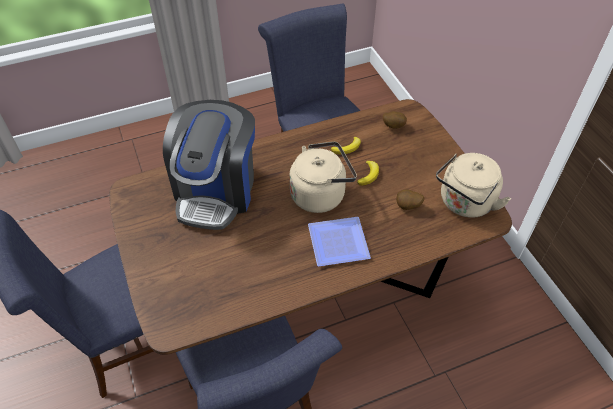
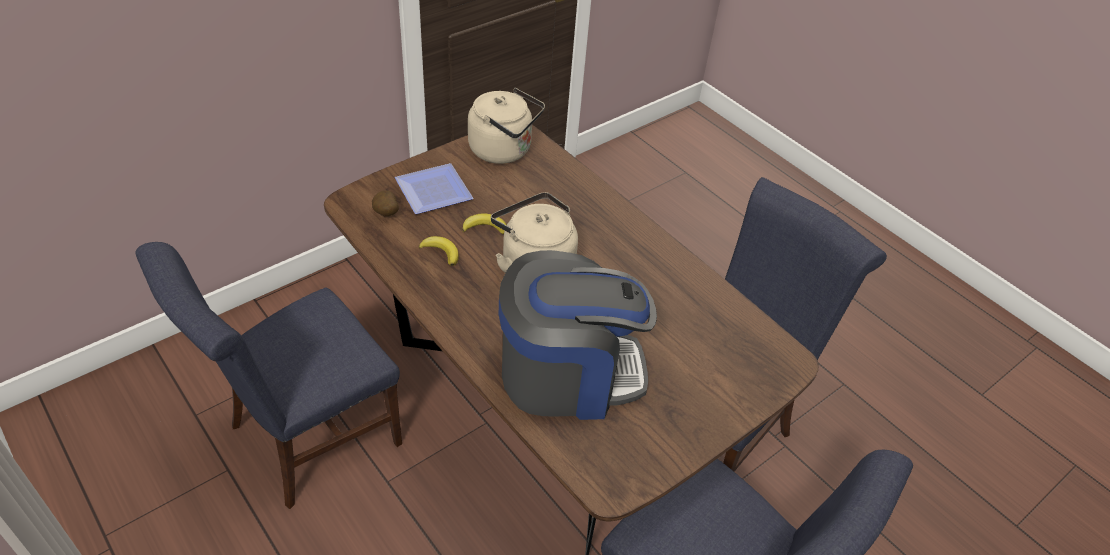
camera: 110 degrees left, 5 degrees down
plate [308,217,371,266] -> plate moved to [395,163,473,214]
potato [396,189,424,210] -> none

